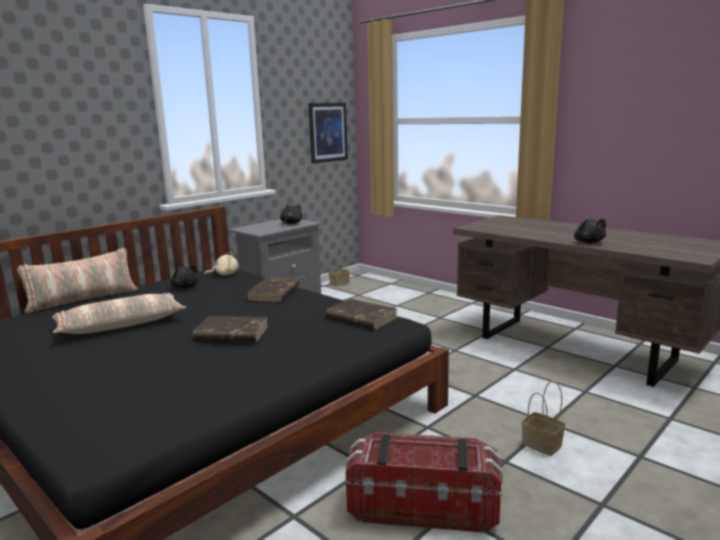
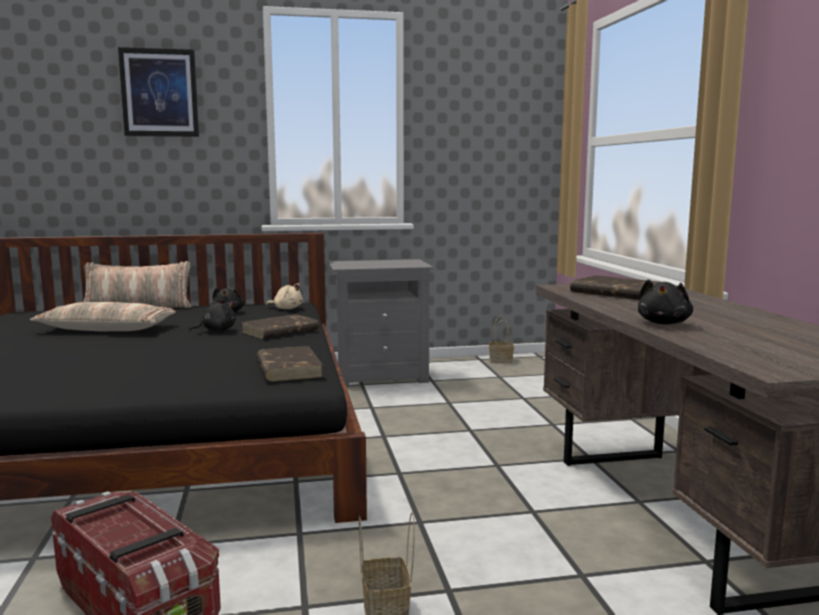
camera: 35 degrees right, 5 degrees down
brown book [192,316,268,342] -> brown book moved to [570,275,660,300]
black plush toy [280,204,303,225] -> black plush toy moved to [189,299,236,332]
picture [308,103,348,163] -> picture moved to [118,47,199,137]

